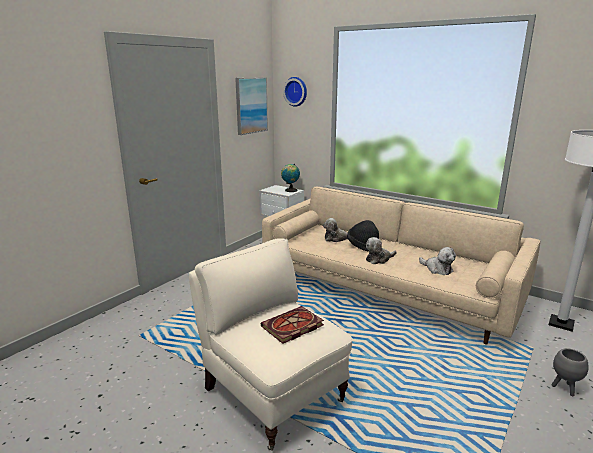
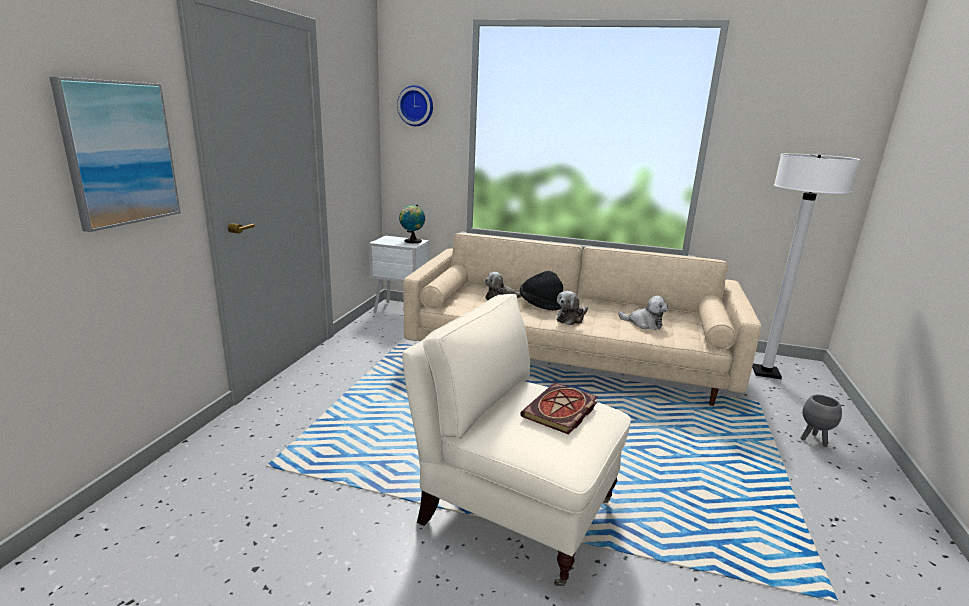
camera: 20 degrees left, 0 degrees up
picture [235,77,268,135] -> picture moved to [49,77,181,232]

